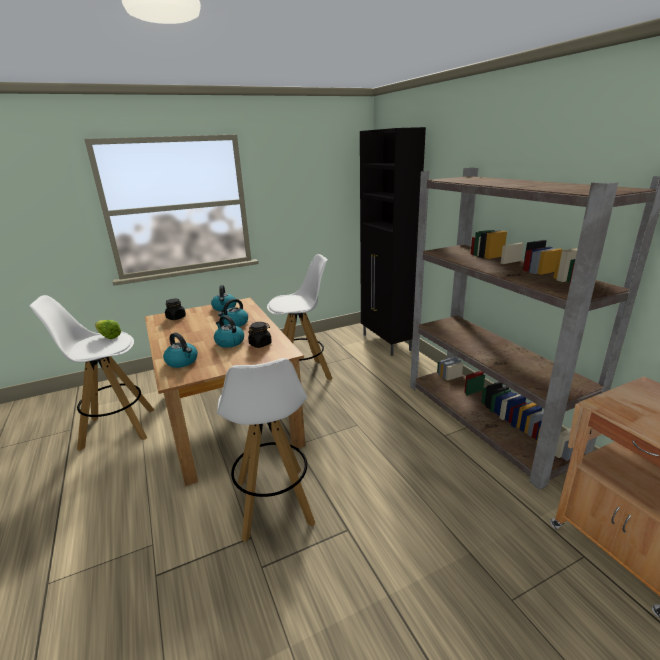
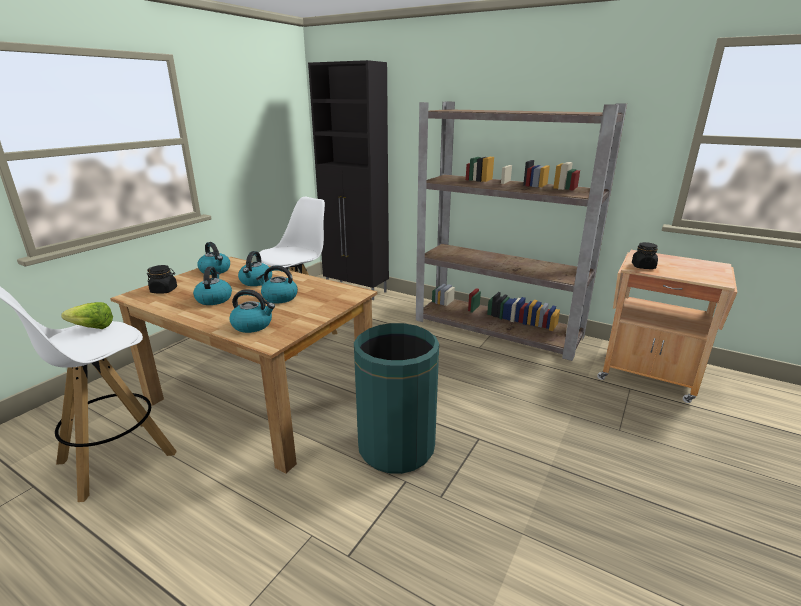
camera: 35 degrees left, 0 degrees up
white stool [217,358,315,543] -> green trash can [354,323,439,474]
black jar [248,322,272,348] -> black jar moved to [632,242,658,269]
none -> kettle [193,266,232,305]

